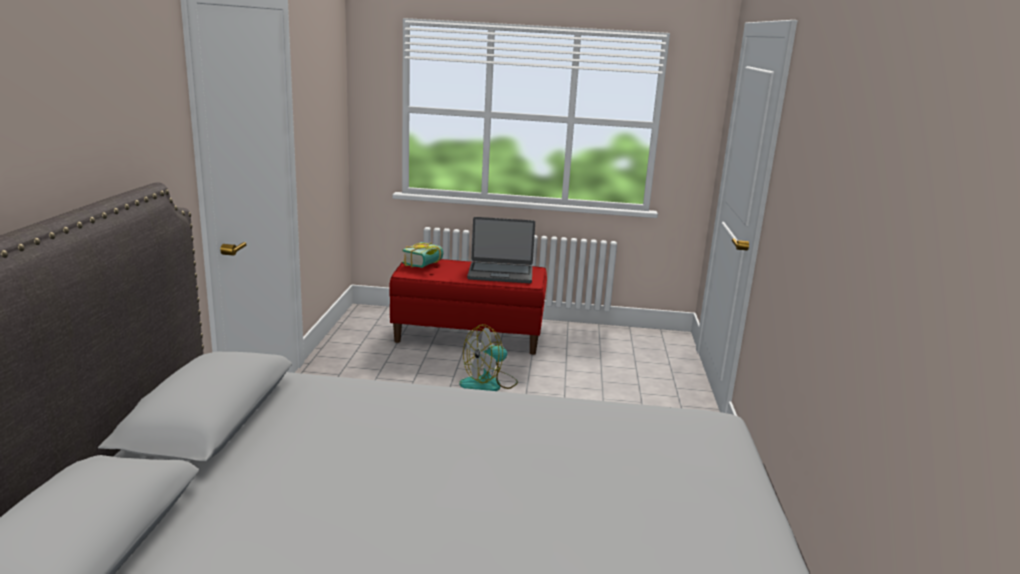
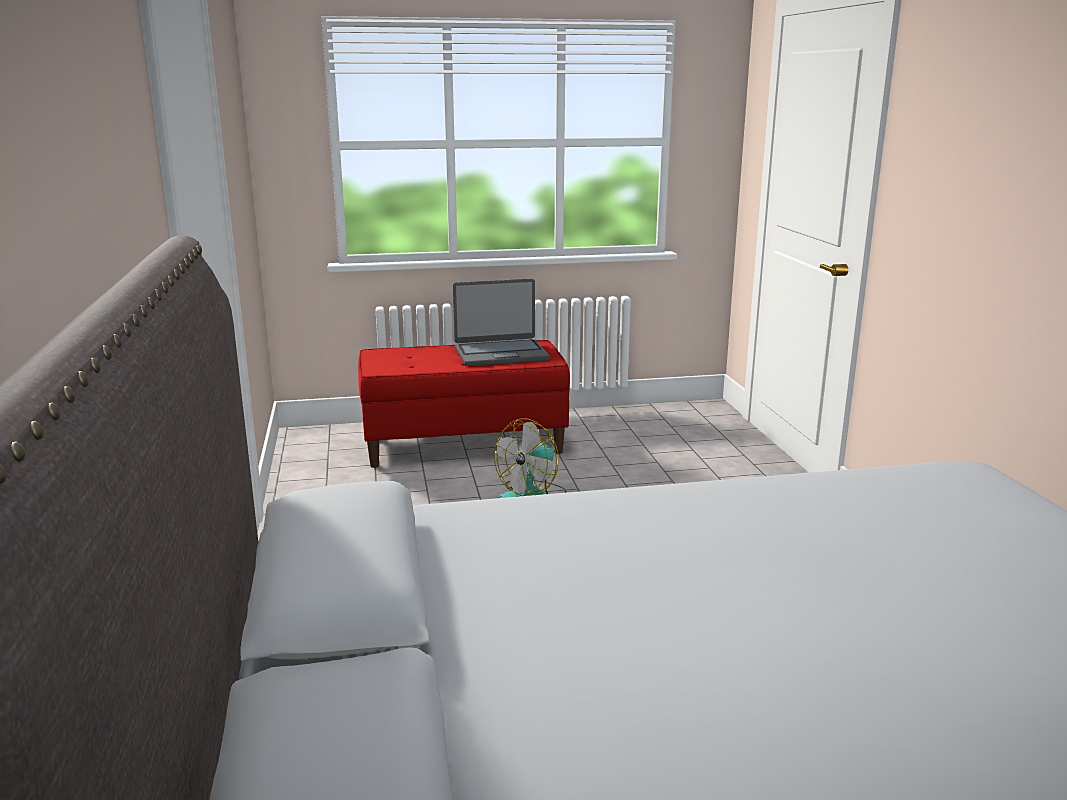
camera: 15 degrees left, 0 degrees up
book [402,242,443,268] -> none

